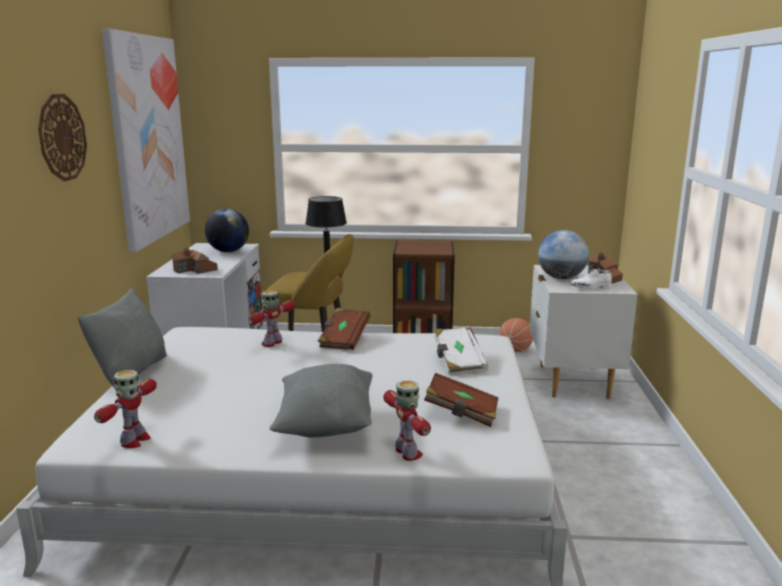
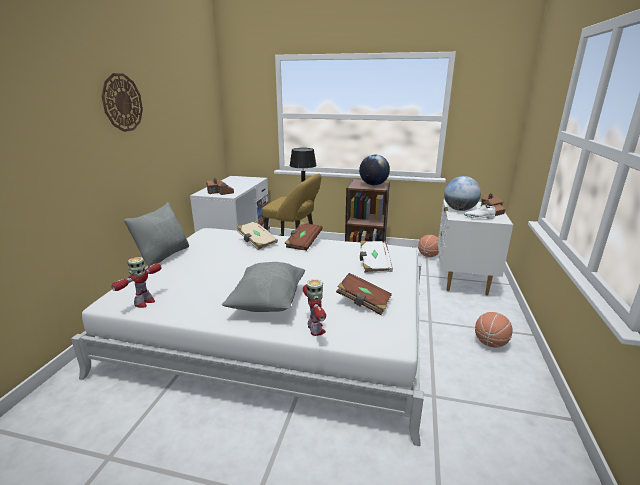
camera: 10 degrees right, 5 degrees up
picture [102,29,190,252] -> none
globe [205,209,249,252] -> globe moved to [359,155,390,185]
toy robot [248,290,295,347] -> beige book [237,221,278,250]
none -> basketball [475,312,513,348]

